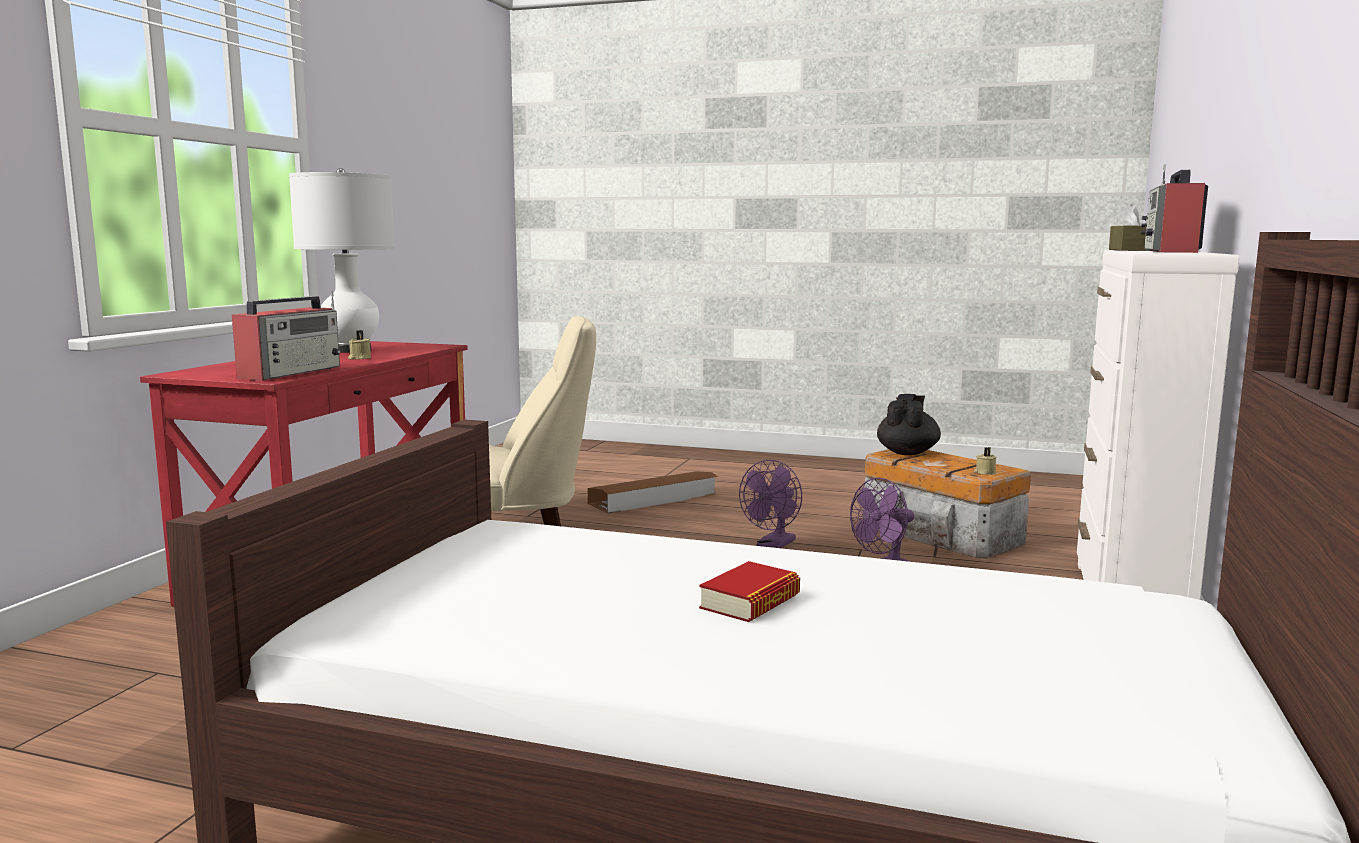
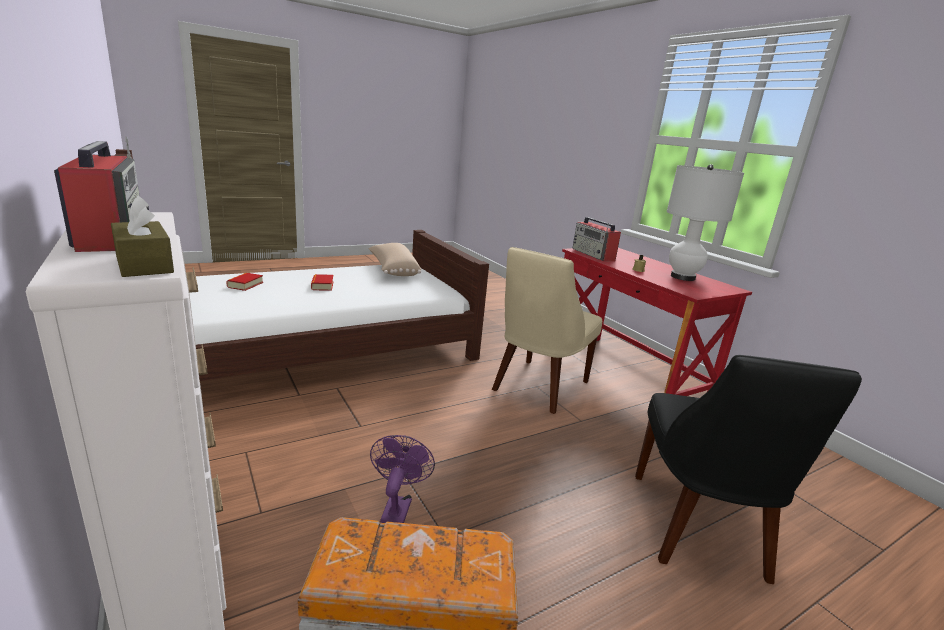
camera: 130 degrees right, 10 degrees up
brown storage box [588,471,718,514] -> black chair [635,355,862,584]
purple fan [739,460,802,548] -> none
black teapot [877,394,941,455] -> none
beige candle [974,447,997,475] -> none
none -> book [226,273,263,291]
none -> beige pillow [368,243,421,276]

